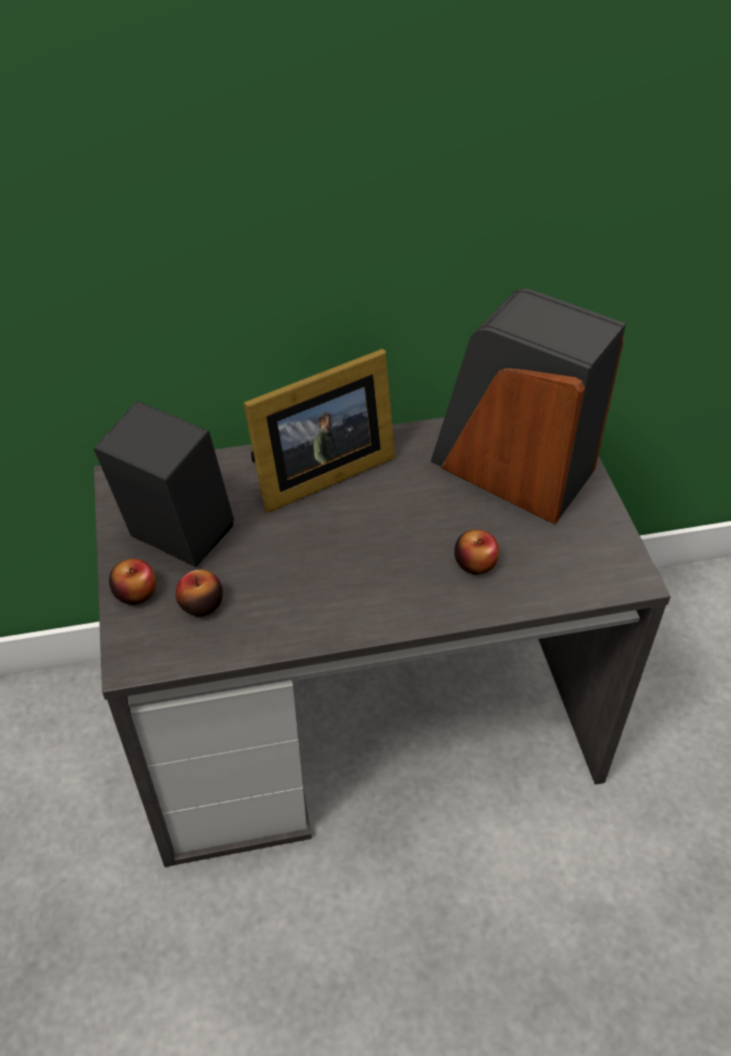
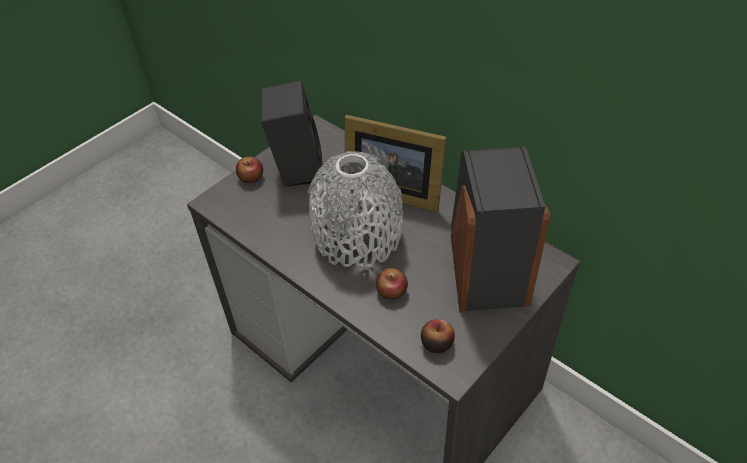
camera: 55 degrees right, 0 degrees up
apple [176,570,223,617] -> apple moved to [421,319,455,353]
none -> grey vase [308,151,403,267]

